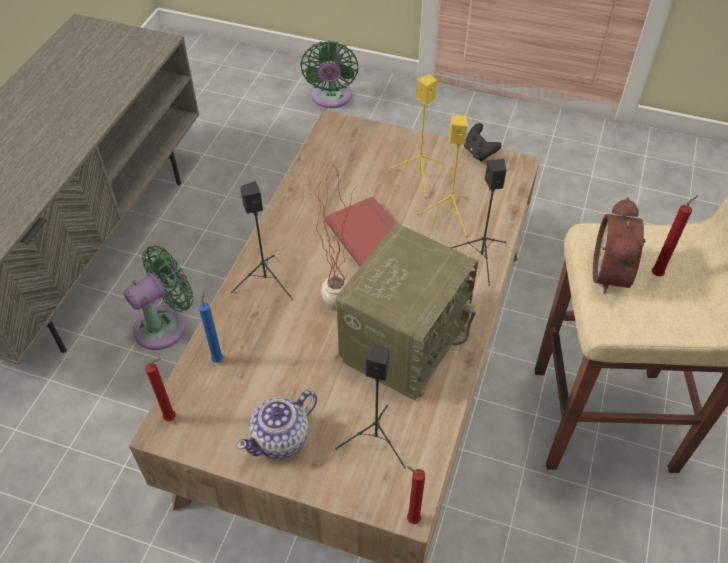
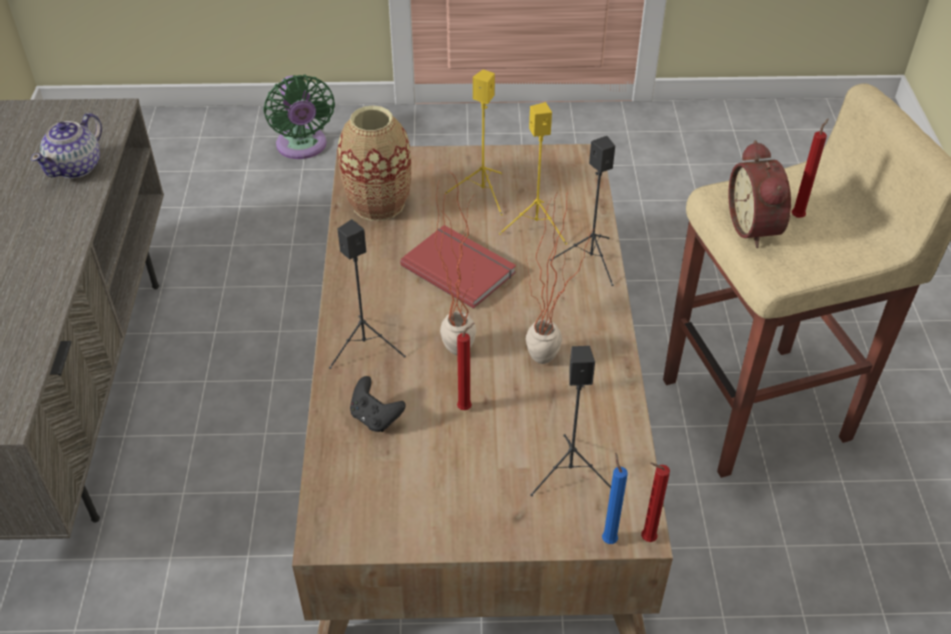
camera: 20 degrees left, 5 degrees down
green fan [124,246,194,350] -> none
red candle [145,358,176,421] -> red candle moved to [457,323,474,410]
blue candle [199,291,223,363] -> blue candle moved to [602,452,628,544]
teapot [236,390,317,459] -> teapot moved to [31,113,102,179]
radio [336,224,478,401] -> potted plant [526,191,595,364]
black game controller [464,123,502,162] -> black game controller moved to [350,376,406,432]
none -> vase [337,106,411,221]

